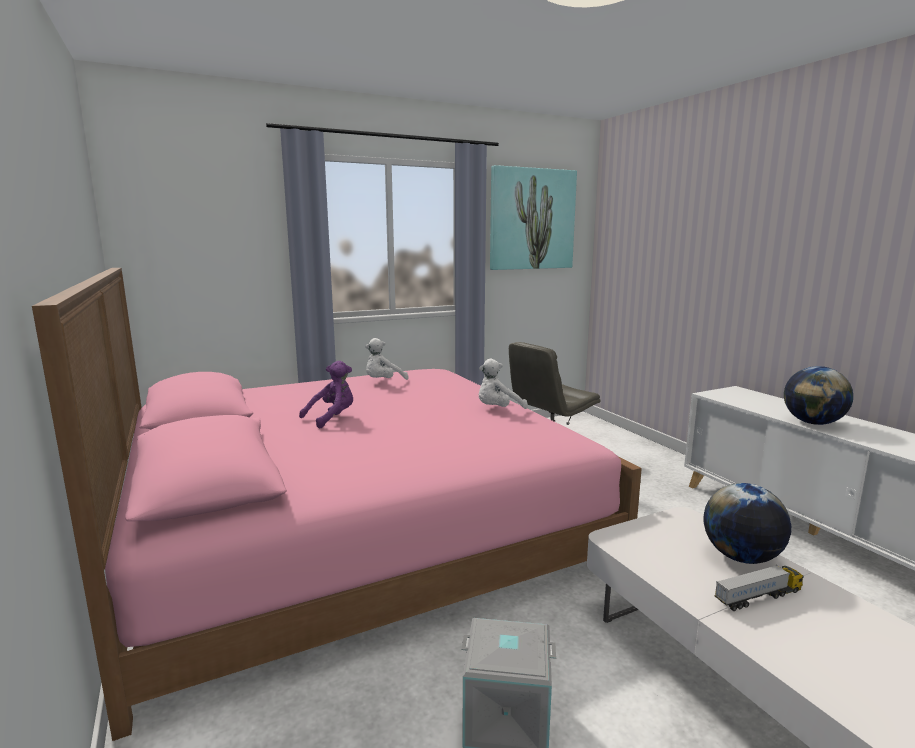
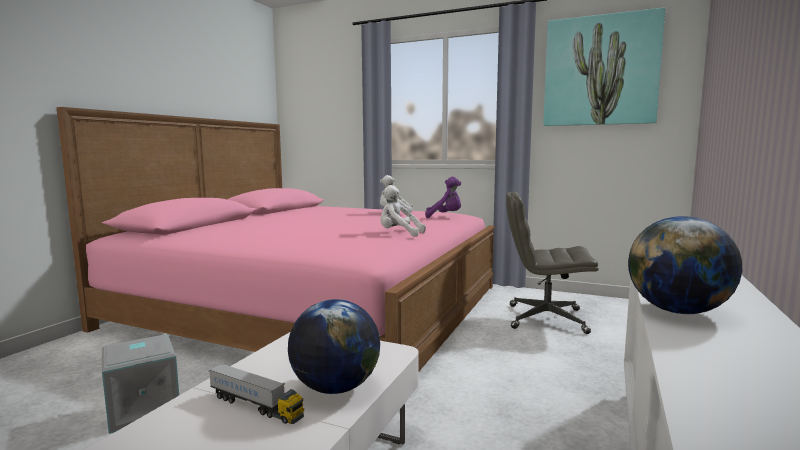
camera: 50 degrees right, 5 degrees down
purple plush toy [299,361,353,429] -> purple plush toy moved to [425,176,461,218]

